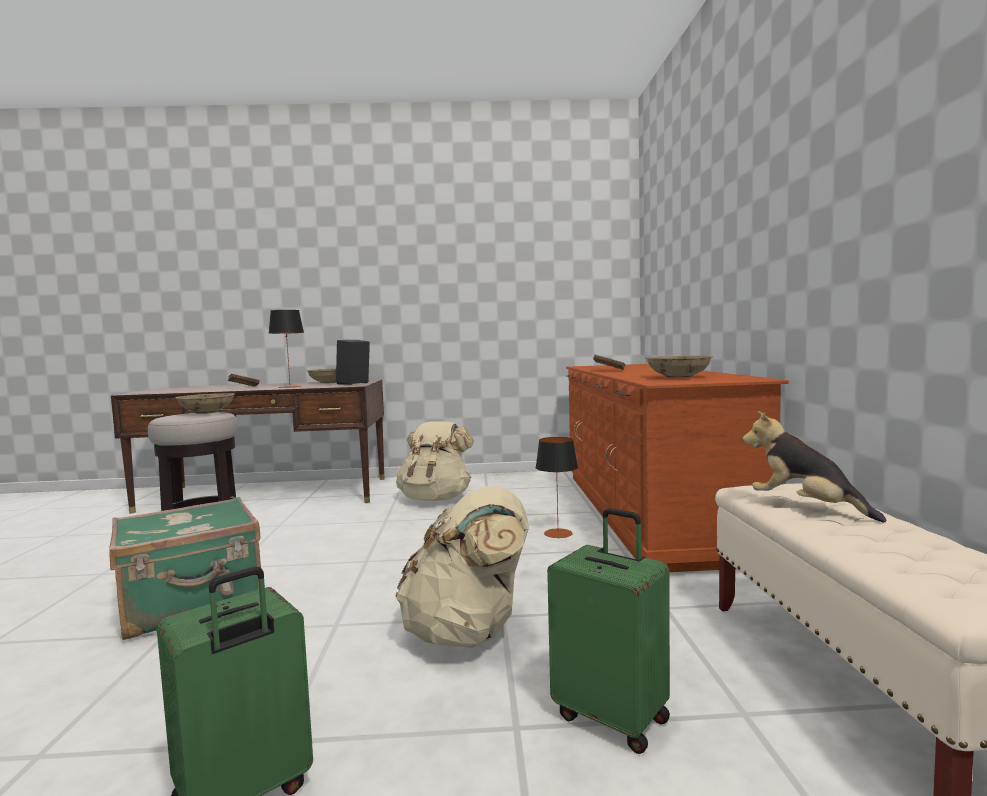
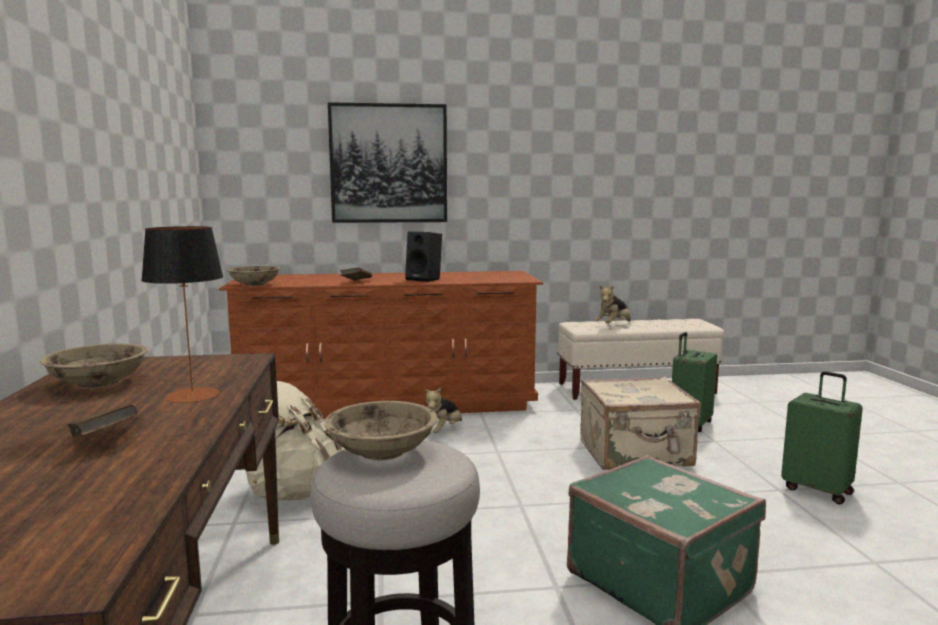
camera: 95 degrees left, 5 degrees up
black speaker [336,340,370,385] -> black speaker moved to [405,231,442,282]
beige backpack [395,486,529,648] -> beige suitcase [580,377,701,470]
table lamp [536,437,578,538] -> plush toy [424,387,462,433]
beige bowl [645,356,713,378] -> beige bowl moved to [227,266,280,286]
none -> picture [328,102,447,223]

